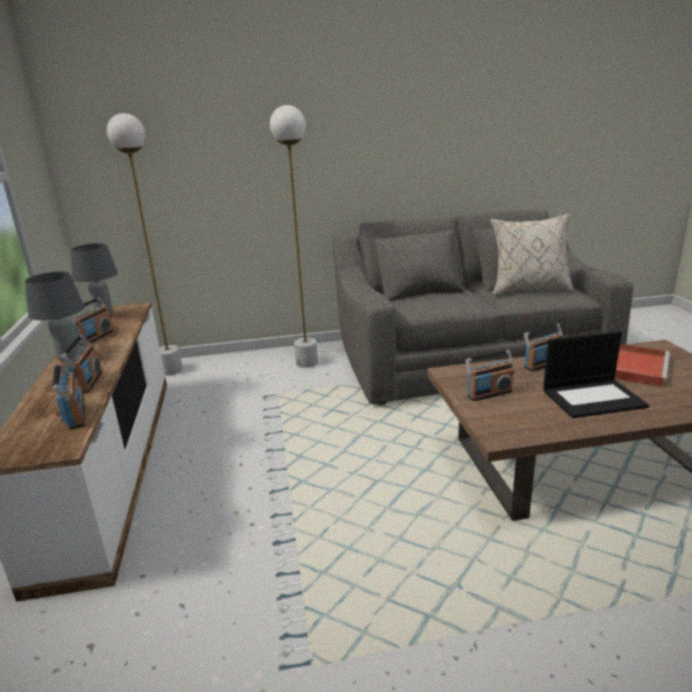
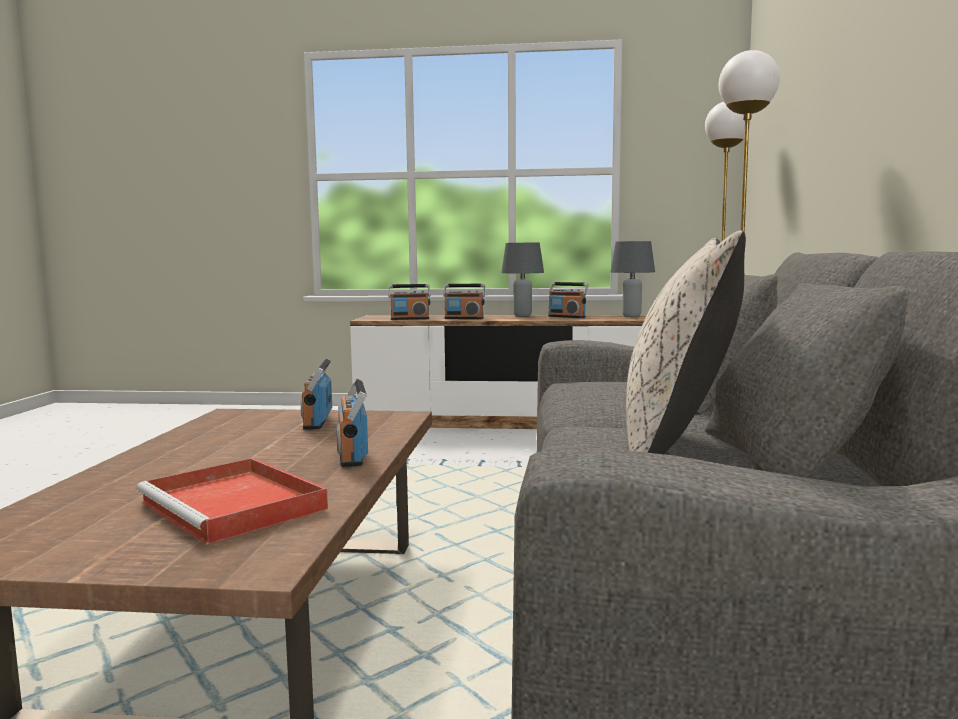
camera: 105 degrees right, 15 degrees down
laptop [543,331,649,418] -> none

